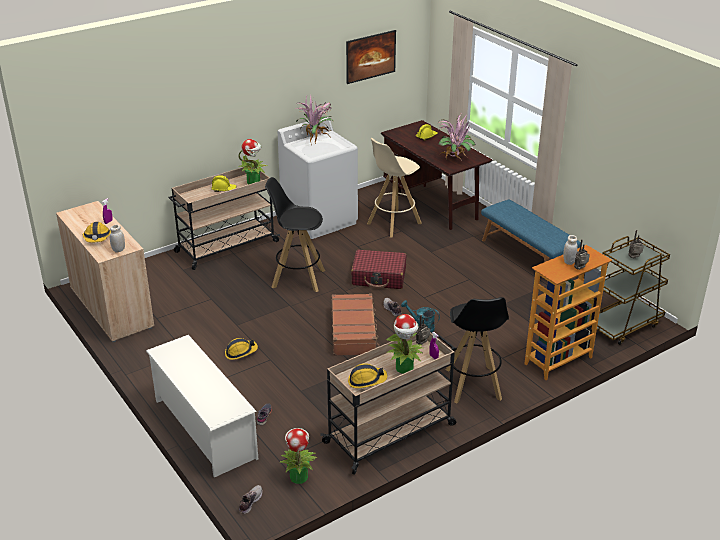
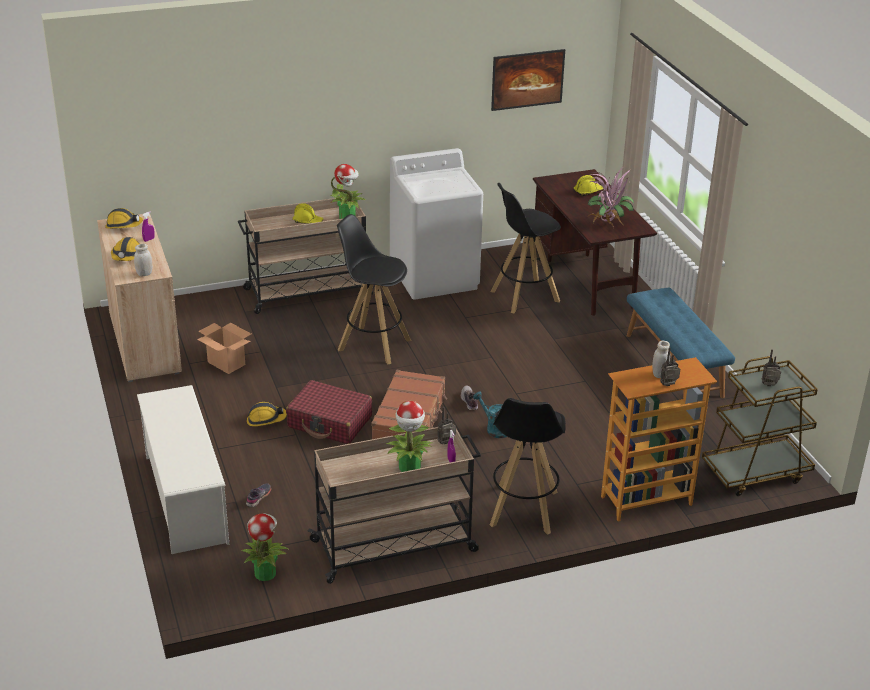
camera: 15 degrees right, 0 degrees up
shoe [239,485,263,514] -> none
potted plant [295,94,333,145] -> none
hard hat [348,363,387,388] -> hard hat moved to [105,208,143,229]
red suitcase [351,250,406,289] -> red suitcase moved to [286,380,372,444]
beige stool [367,138,422,238] -> black stool [491,183,561,313]
none -> cardboard box [197,323,251,374]

